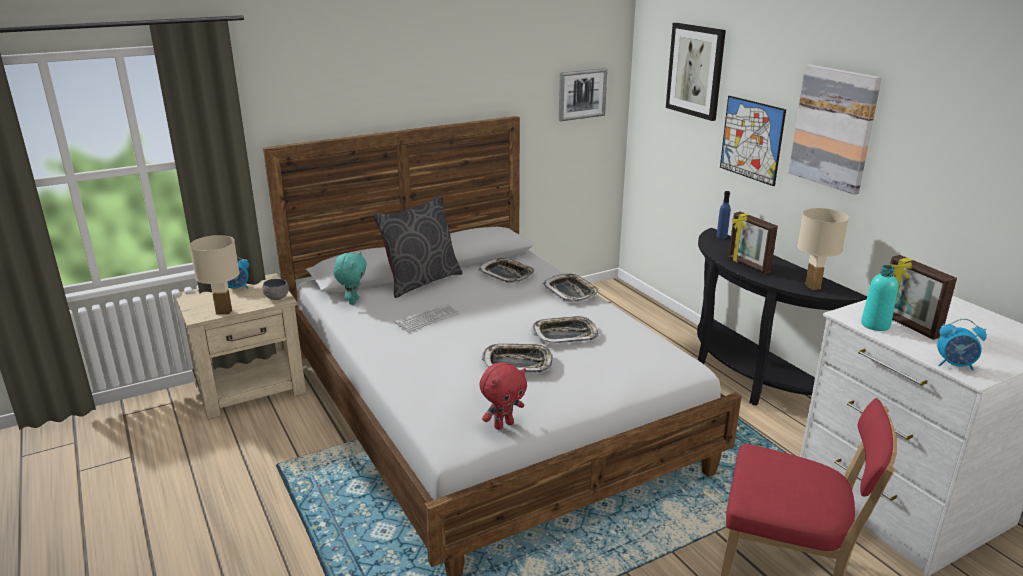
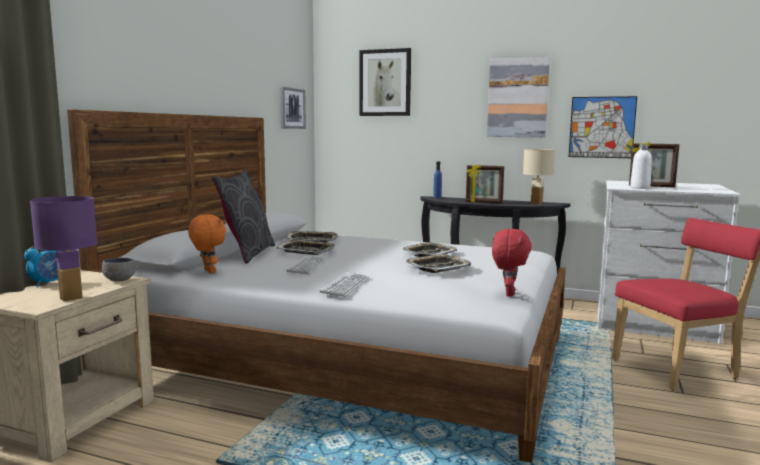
camera: 40 degrees left, 15 degrees down
beige table lamp [189,235,240,315] -> purple table lamp [30,196,98,301]
turquoise plush toy [333,252,367,305] -> orange plush toy [188,214,226,273]
tray [543,274,600,302] -> tray moved to [277,240,335,255]
picture [720,96,786,186] -> picture moved to [569,96,637,158]
turquoise bottle [861,265,898,331] -> white bottle [630,145,652,189]
alarm clock [937,318,987,371] -> none
none -> keyboard [320,272,370,297]

